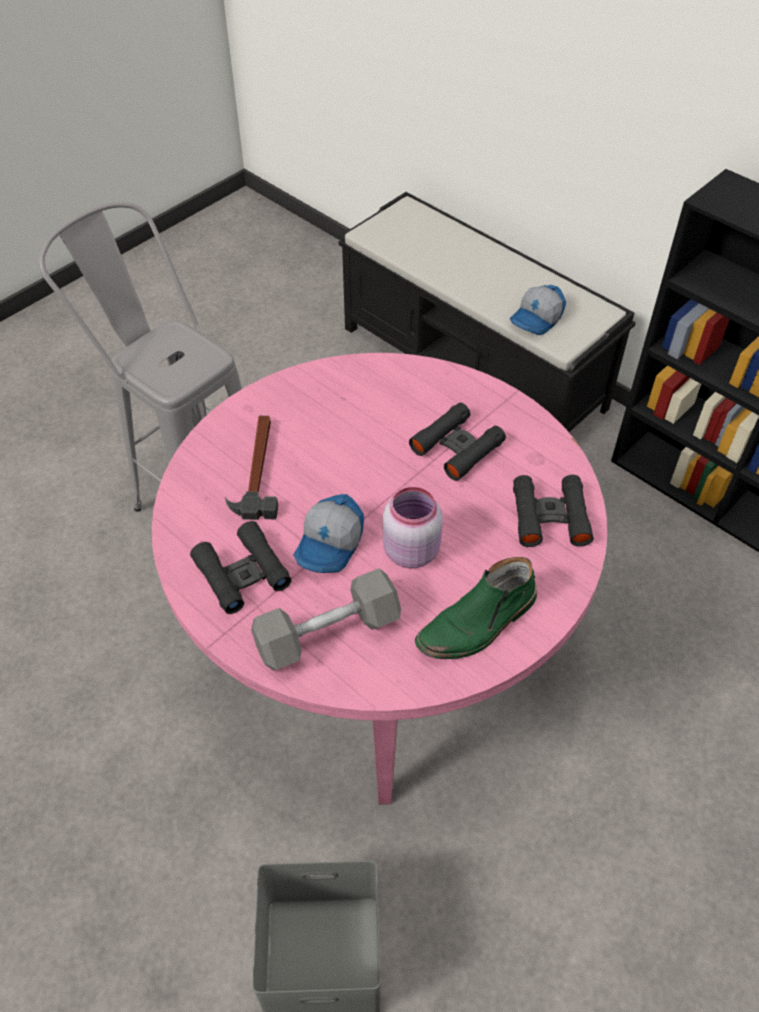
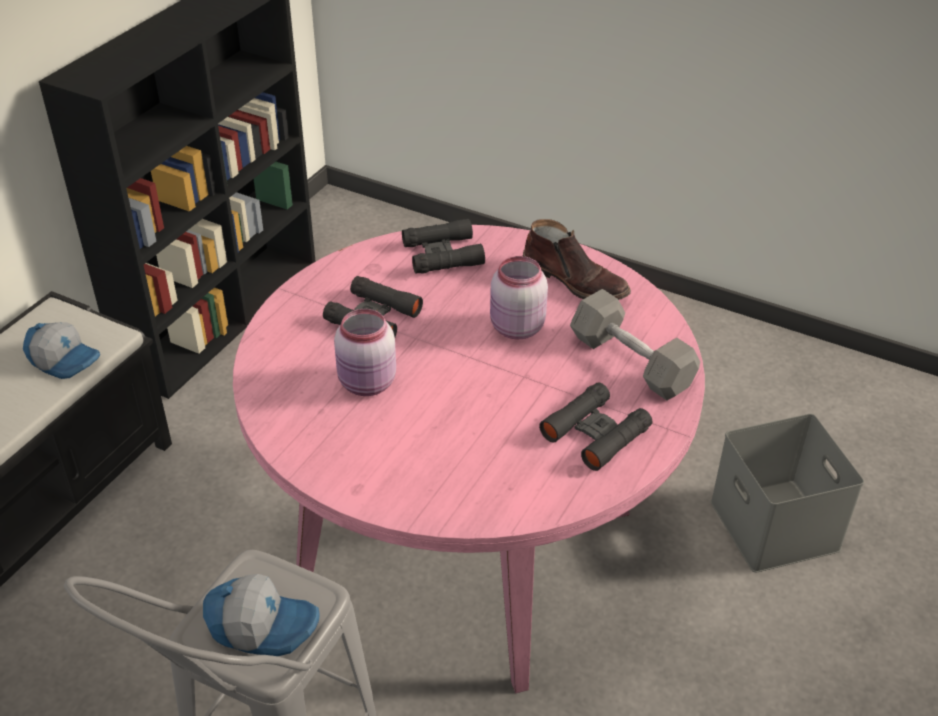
camera: 105 degrees left, 10 degrees down
hammer [225,416,278,520] -> none
cap [293,494,364,573] -> cap moved to [203,574,320,656]
green boot [415,557,537,659] -> brown boot [523,219,631,300]
none -> pink jar [334,309,396,396]

